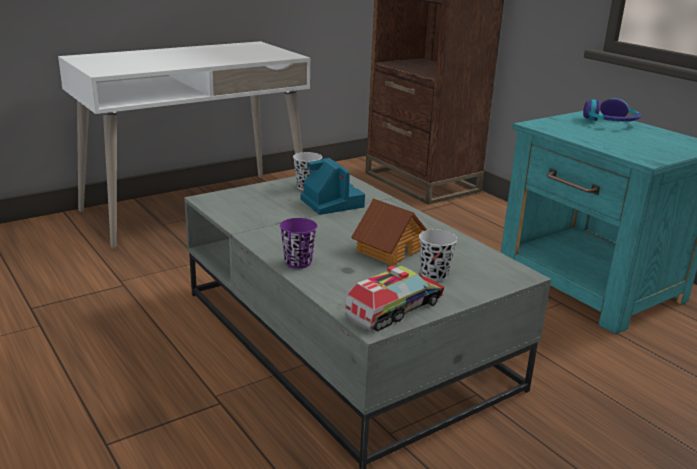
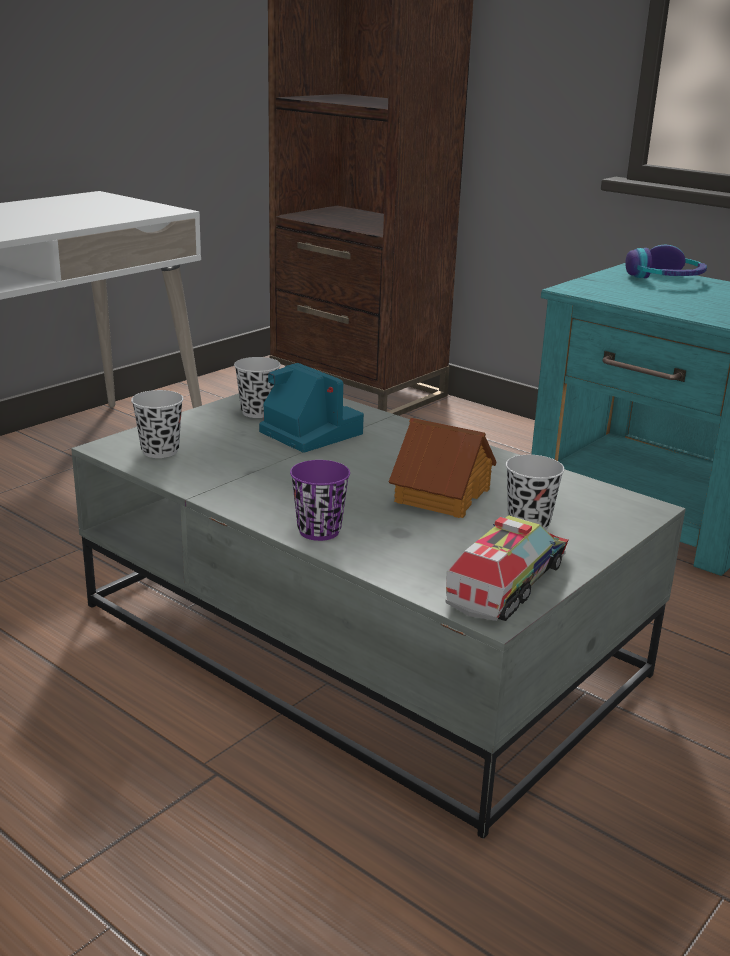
camera: 15 degrees left, 0 degrees up
none -> black cup [131,390,183,458]

